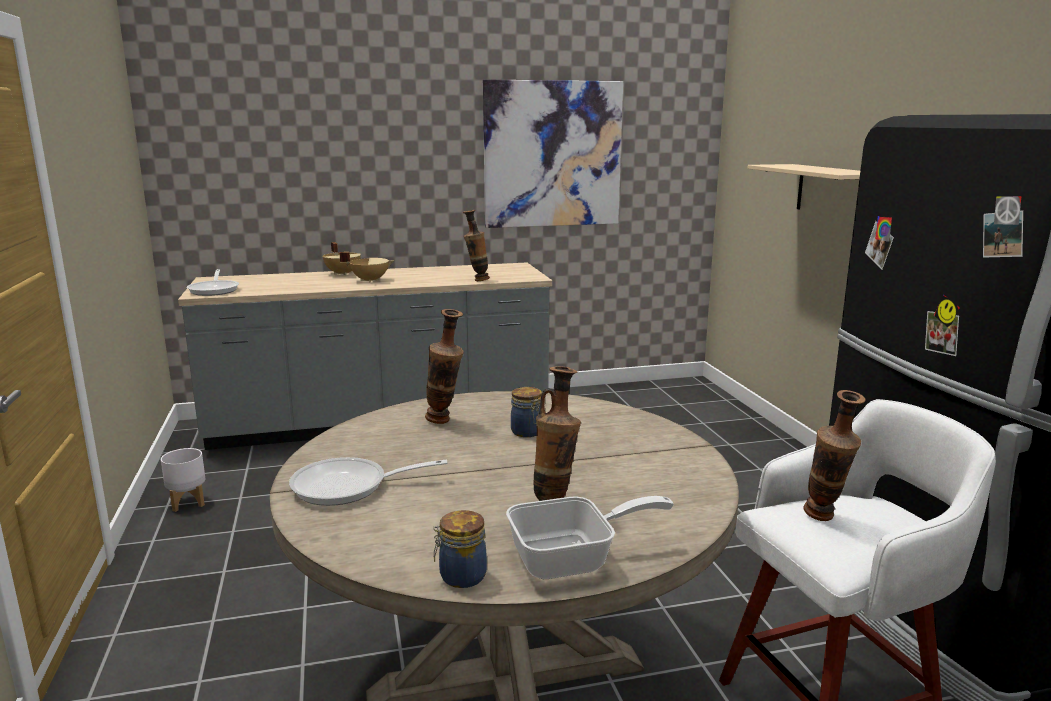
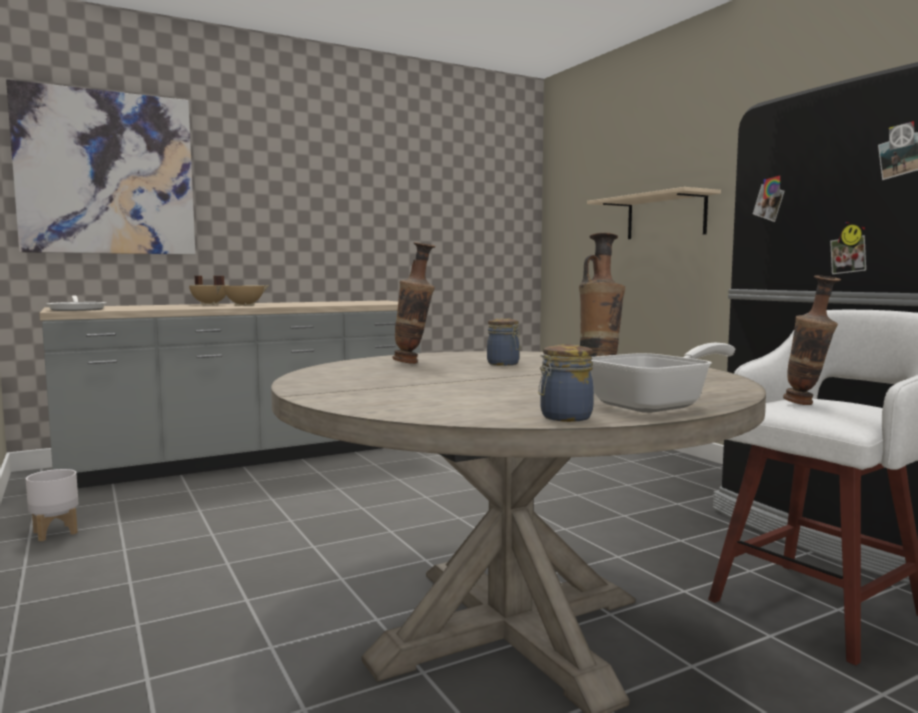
camera: 15 degrees left, 10 degrees down
frying pan [289,457,448,506] -> none
vase [463,210,490,281] -> none
picture [483,79,623,228] -> picture moved to [6,79,196,255]

